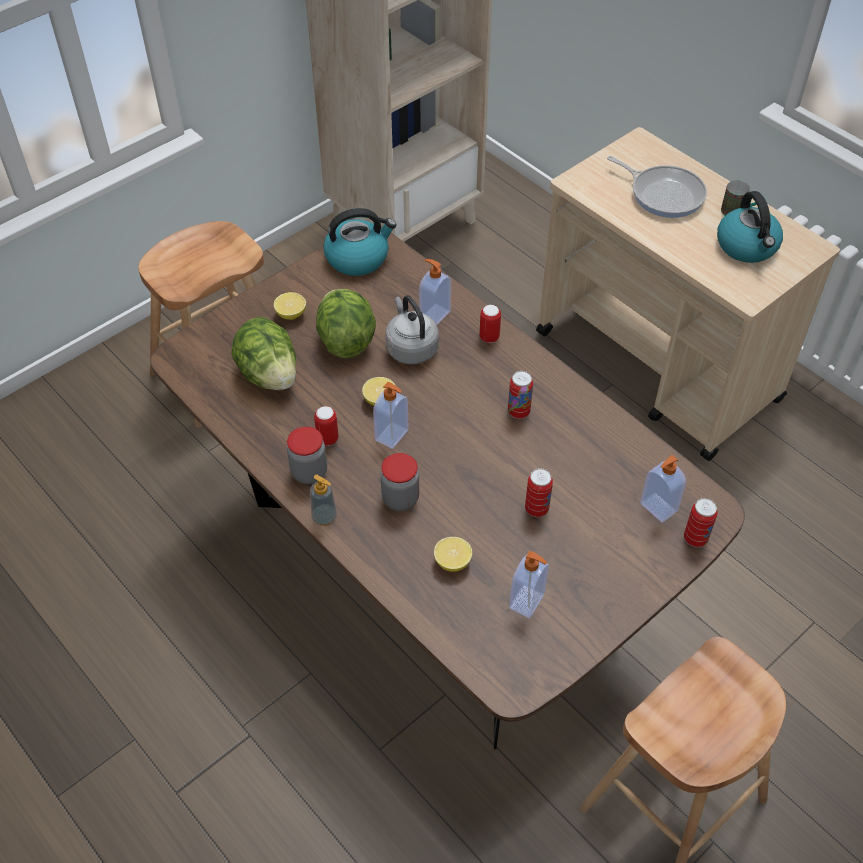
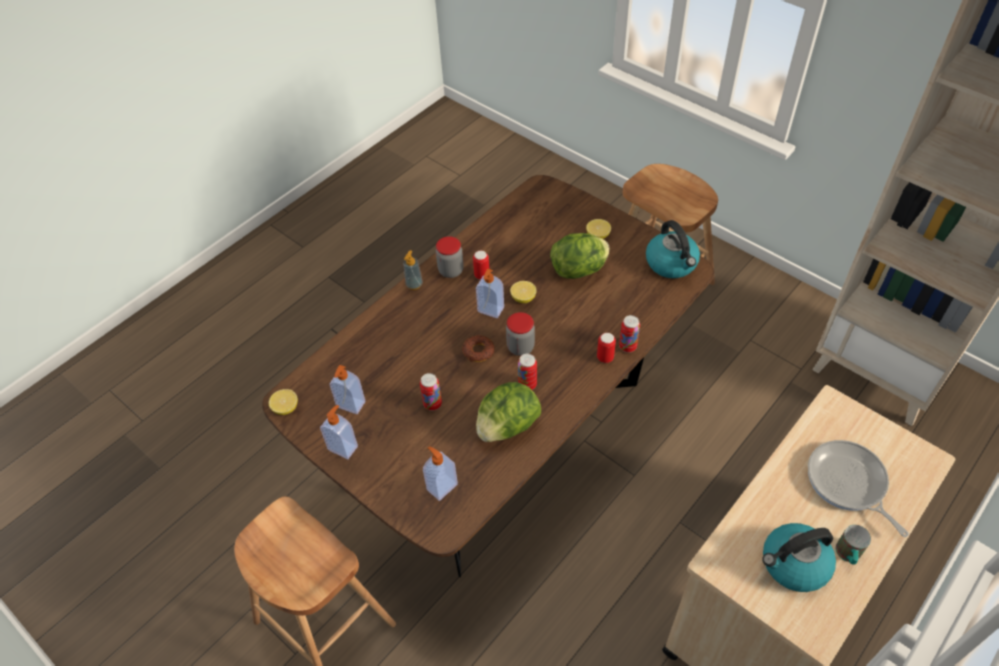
camera: 85 degrees right, 0 degrees up
lettuce [231,317,296,390] -> lettuce moved to [476,382,541,442]
jar [380,453,419,511] -> jar moved to [506,312,535,356]
grey kettle [385,295,439,364] -> none
soap dispenser [419,259,451,325] -> soap dispenser moved to [320,405,358,459]
lemon [434,537,472,572] -> lemon moved to [269,389,298,415]
frying pan [607,156,707,218] -> frying pan turned 120 degrees clockwise [808,440,909,537]
can [684,498,718,547] -> can moved to [619,315,640,353]
none -> donut [462,335,494,362]

